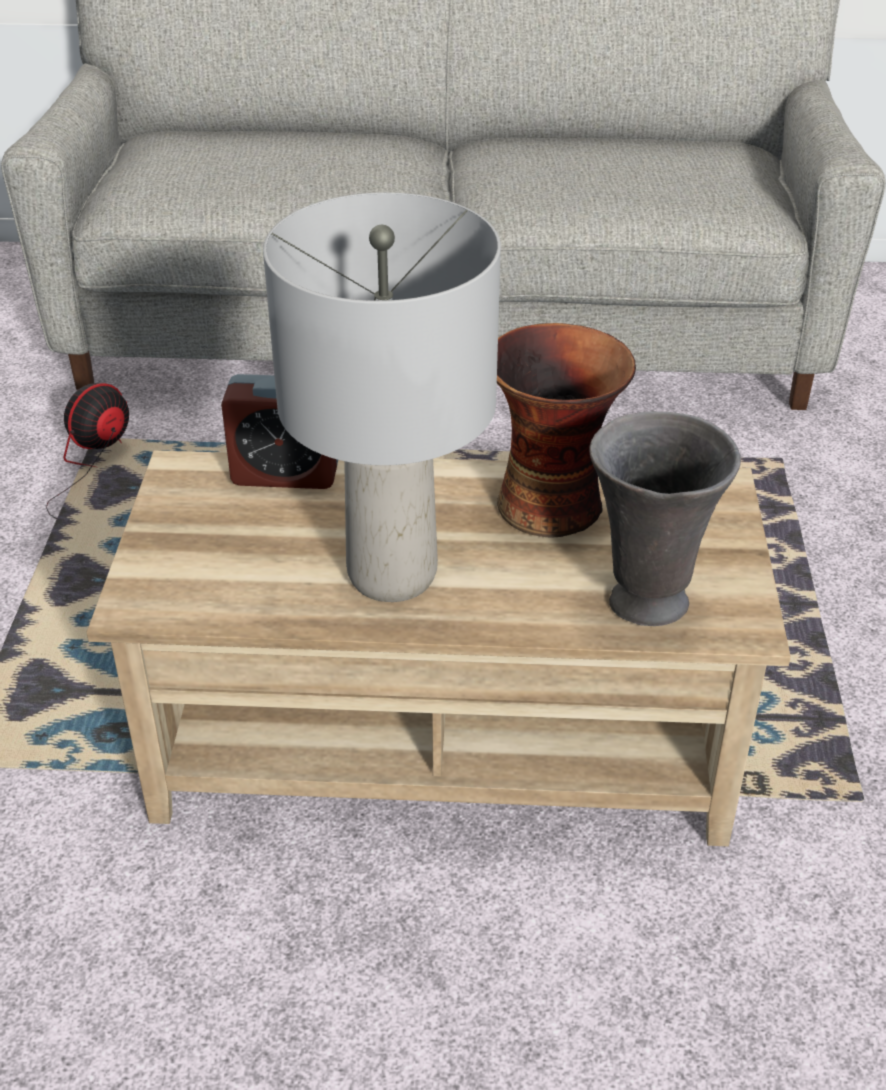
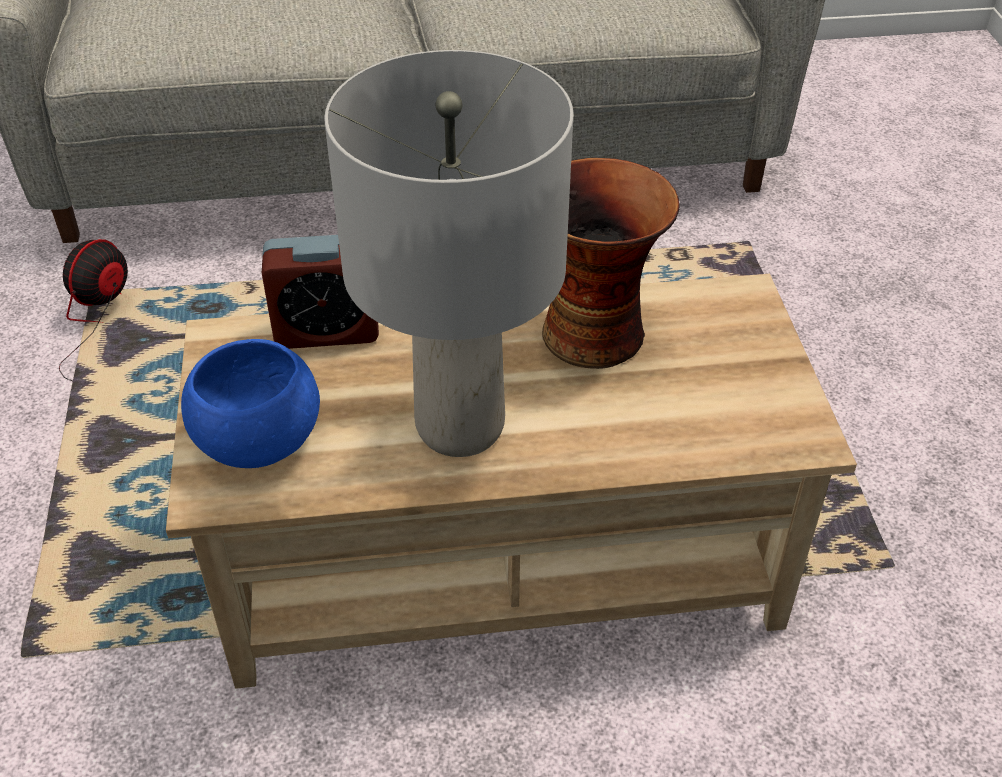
camera: 10 degrees left, 5 degrees up
grey vase [589,411,741,626] -> none
none -> blue bowl [181,339,320,468]

